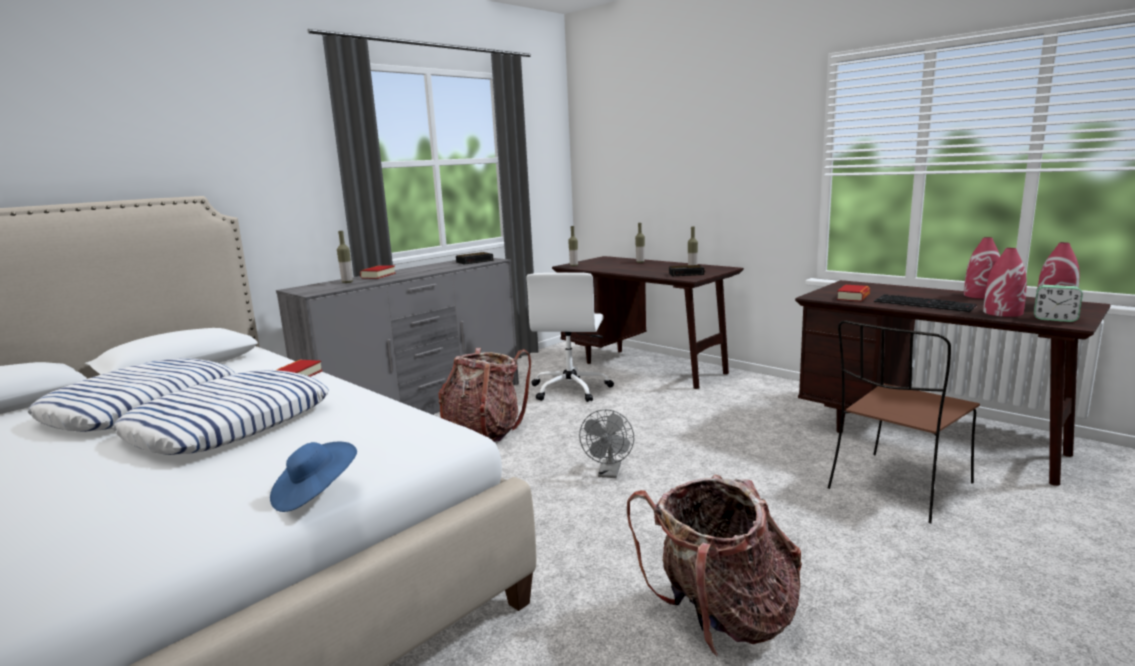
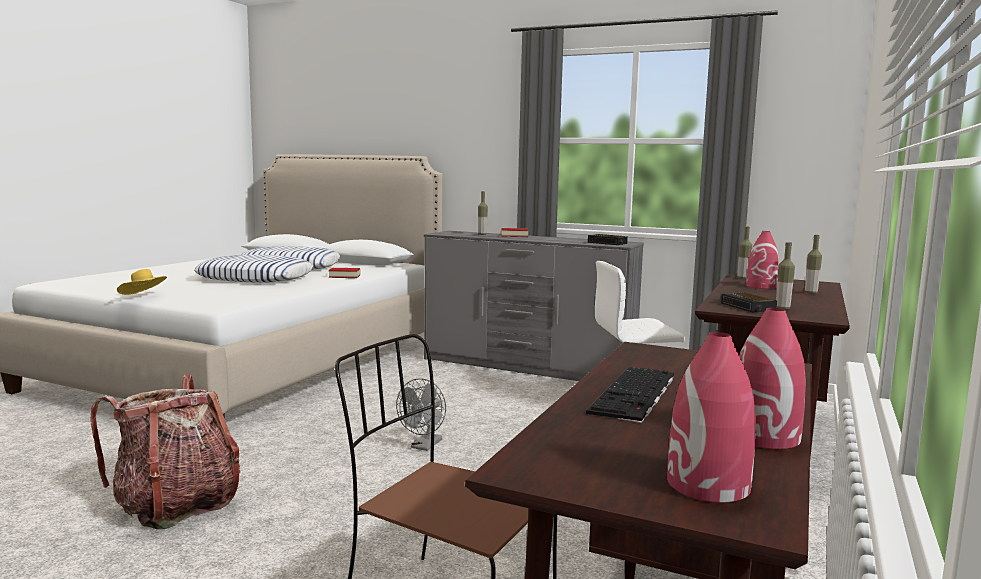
camera: 70 degrees right, 5 degrees down
blue hat [270,442,357,512] -> yellow hat [117,269,167,295]
backpack [439,348,531,442] -> none
grey fan [579,409,634,478] -> grey fan turned 60 degrees counterclockwise [396,378,446,451]
book [837,285,870,302] -> none
red vase [983,248,1027,317] -> red vase moved to [746,231,779,289]
alarm clock [1034,285,1083,322] -> none

